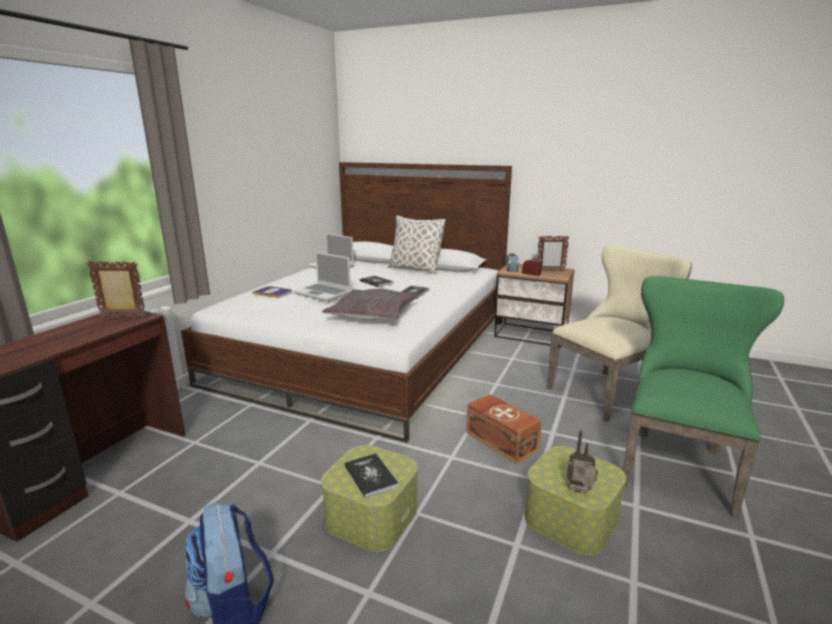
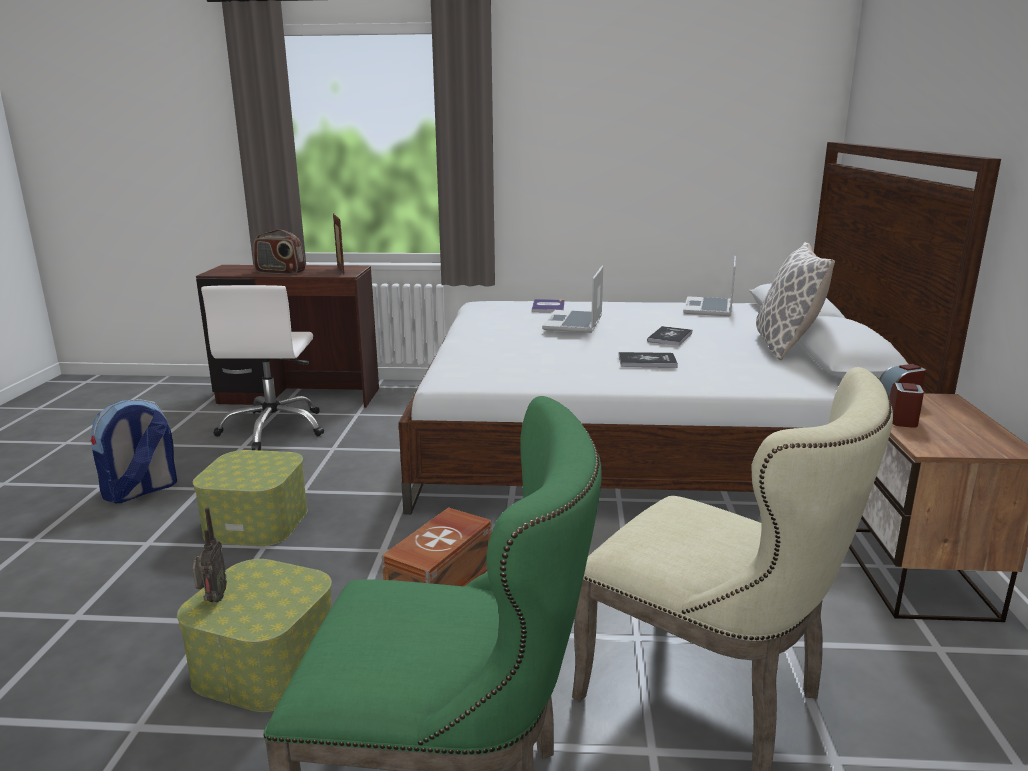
camera: 70 degrees right, 0 degrees up
grey pillow [322,289,419,320] -> none
book [344,453,399,498] -> none
picture frame [538,236,569,272] -> none
none -> white office chair [201,285,324,450]
none -> radio [253,229,305,275]

